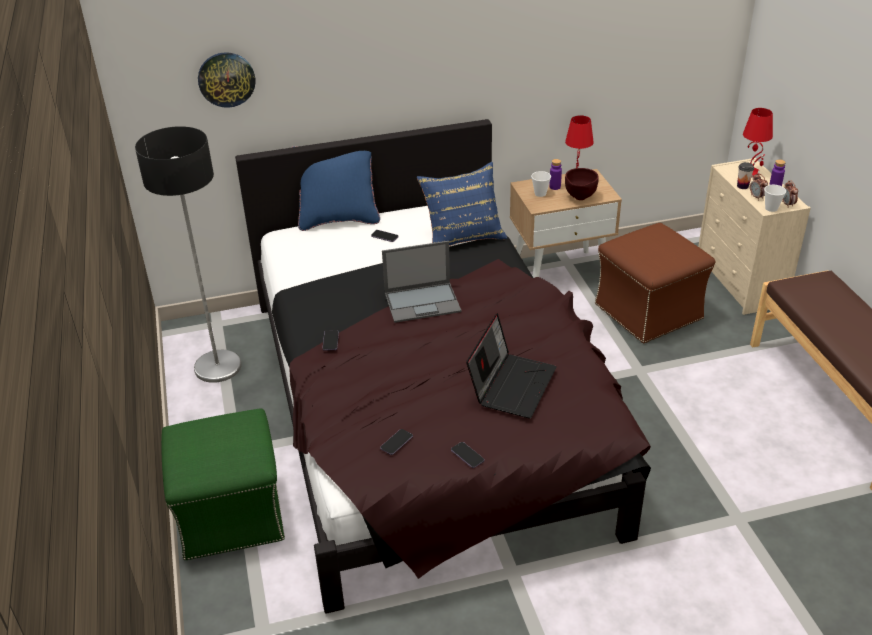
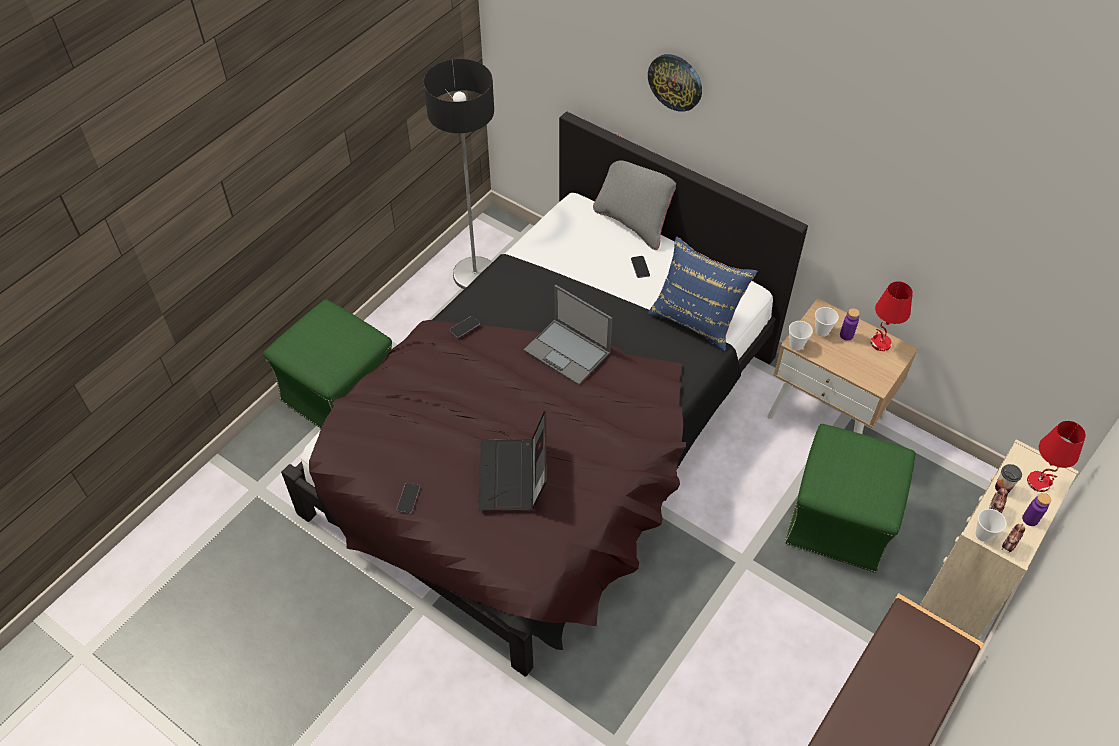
camera: 50 degrees right, 15 degrees up
wall clock [198,52,256,108] -> wall clock moved to [648,54,702,112]
blue pillow [291,146,380,231] -> grey pillow [593,133,676,250]
phone [380,429,413,455] -> none
laptop [466,313,557,418] -> laptop turned 105 degrees clockwise [478,410,547,511]
brown bowl [565,168,599,200] -> none
brown ottoman [595,223,715,343] -> green ottoman [785,424,916,573]
none -> cup [789,321,813,351]

